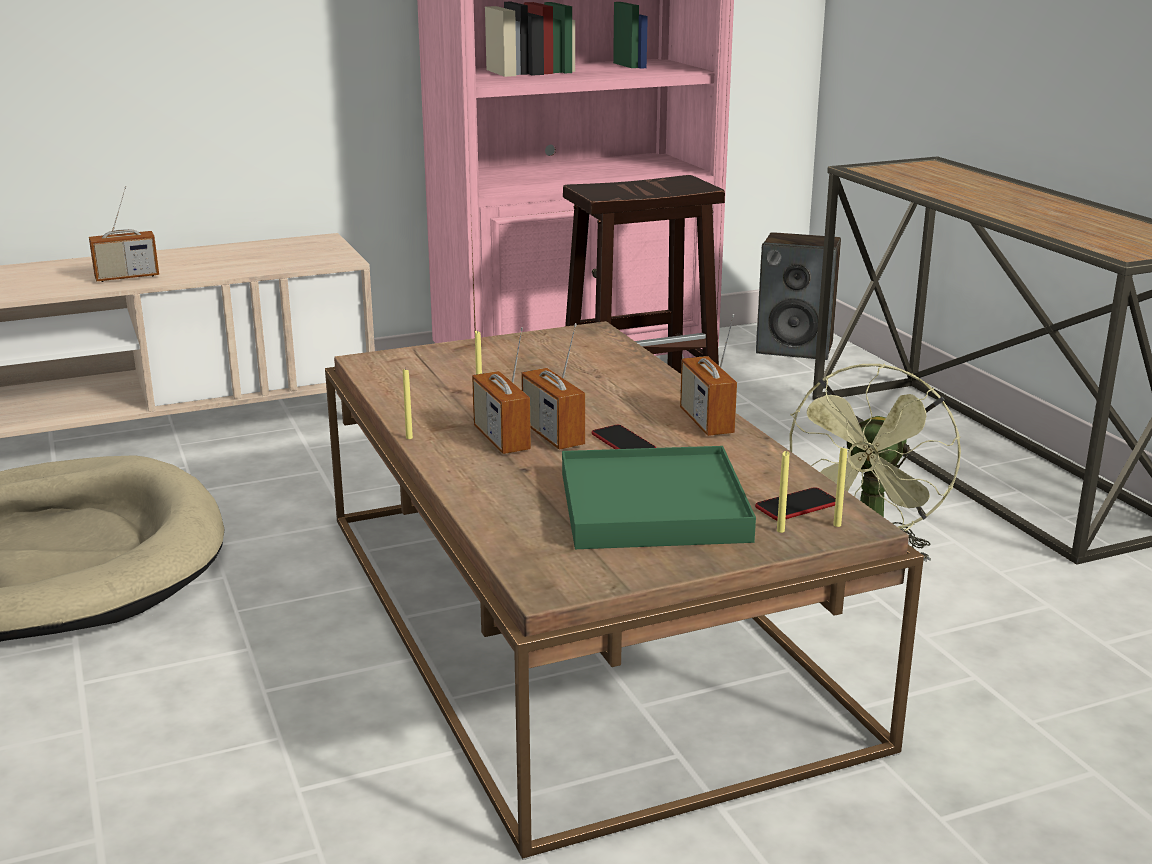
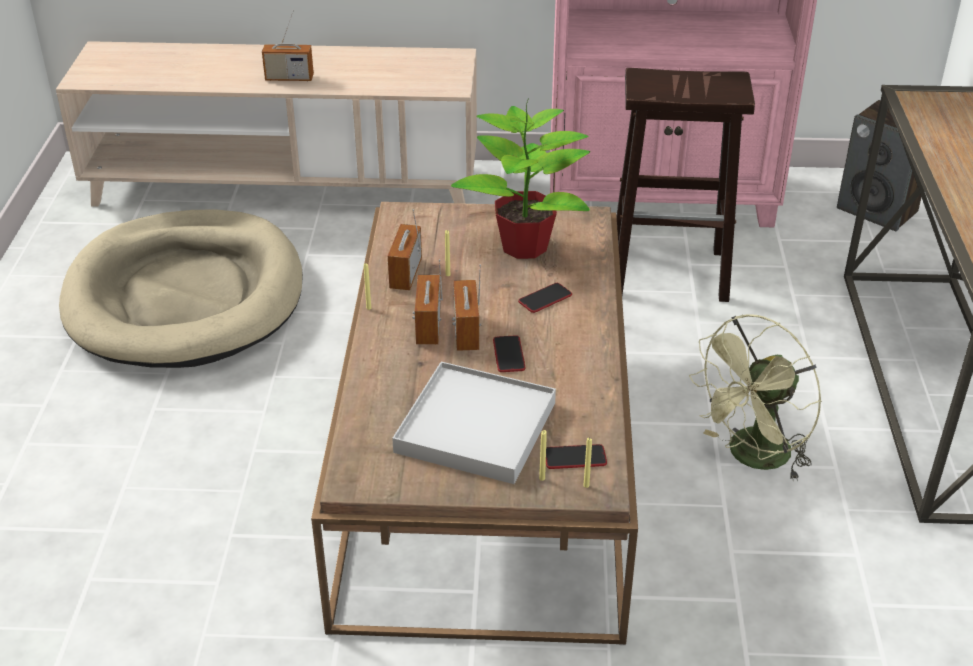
camera: 25 degrees right, 15 degrees up
green tray [562,446,756,549] -> white tray [392,362,556,484]
radio [680,314,737,436] -> radio moved to [388,209,422,290]
none -> potted plant [451,98,590,259]
none -> phone [518,283,572,313]

